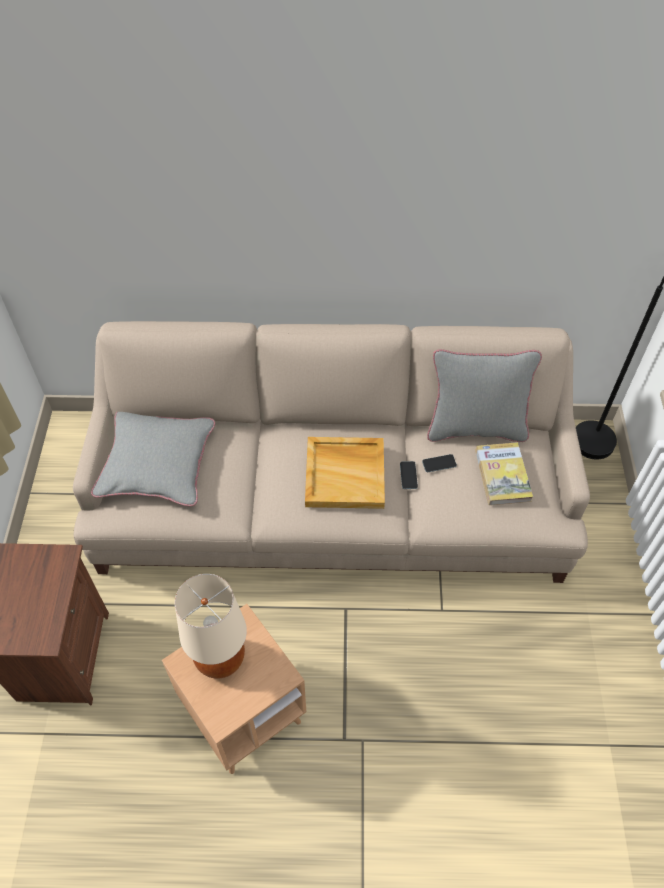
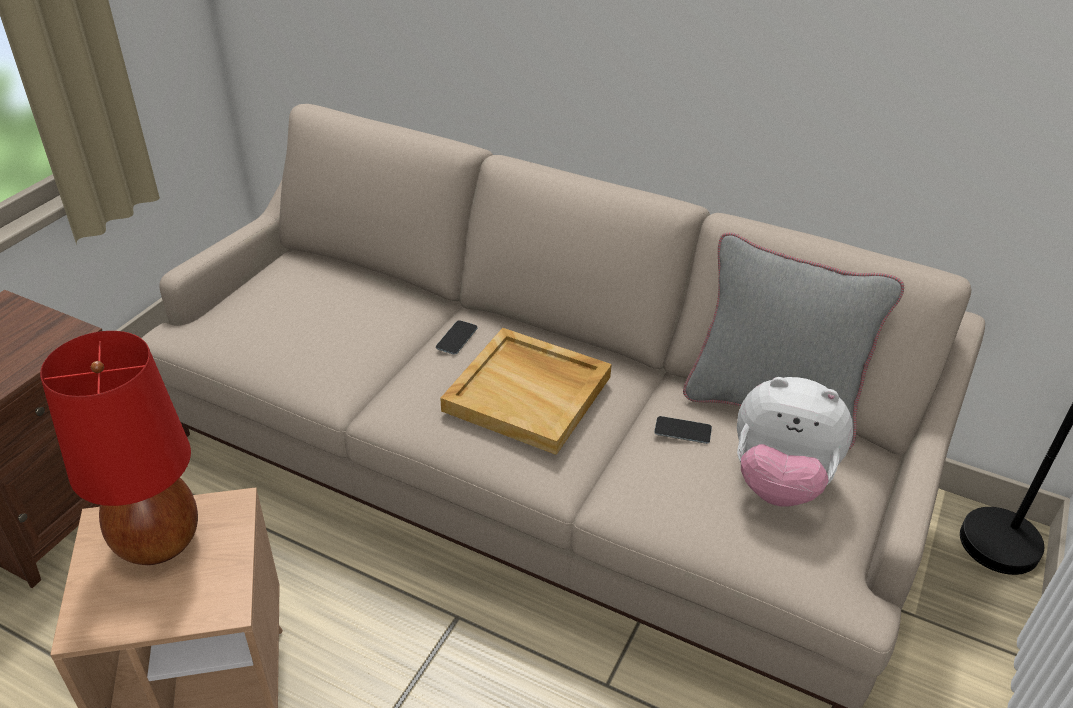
camera: 25 degrees right, 15 degrees down
grey pillow [91,412,215,507] -> none
beige table lamp [175,574,247,679] -> red table lamp [40,331,198,565]
phone [400,461,418,489] -> phone moved to [436,320,478,355]
book [475,442,533,505] -> plush toy [737,377,853,507]

